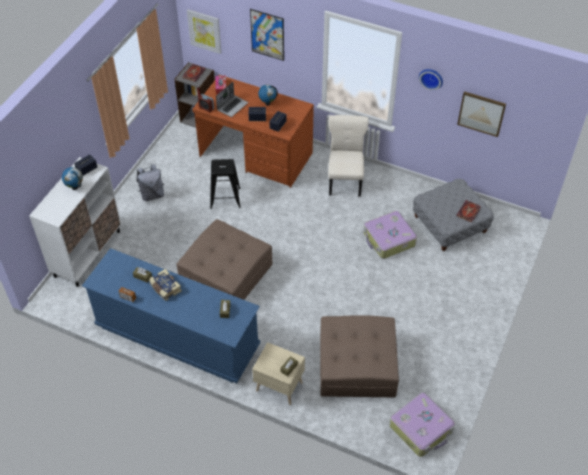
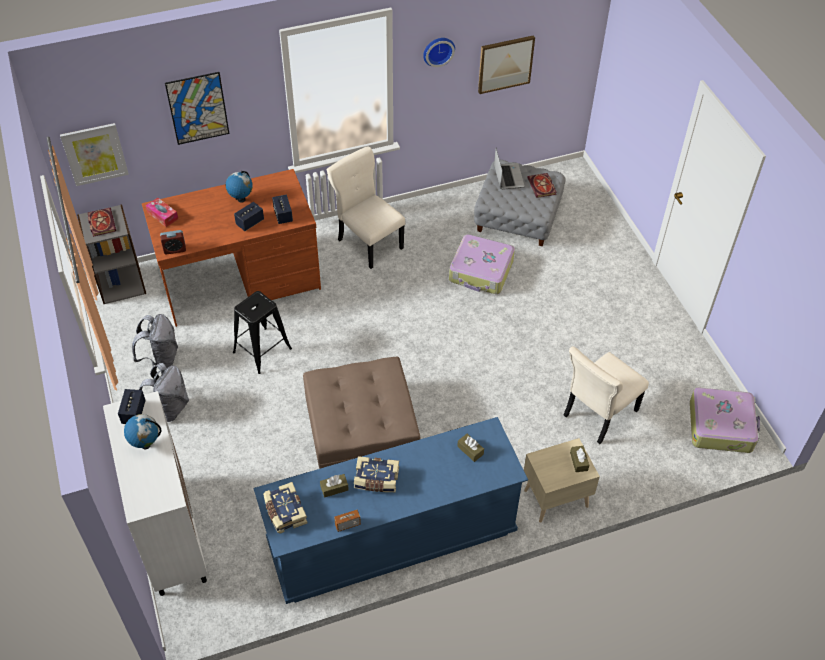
camera: 45 degrees left, 0 degrees up
laptop [216,82,248,117] -> laptop moved to [494,148,525,190]
brown ottoman [320,315,399,397] -> beige chair [564,346,649,444]
none -> grey backpack [132,314,178,370]
none -> book [263,482,307,533]

